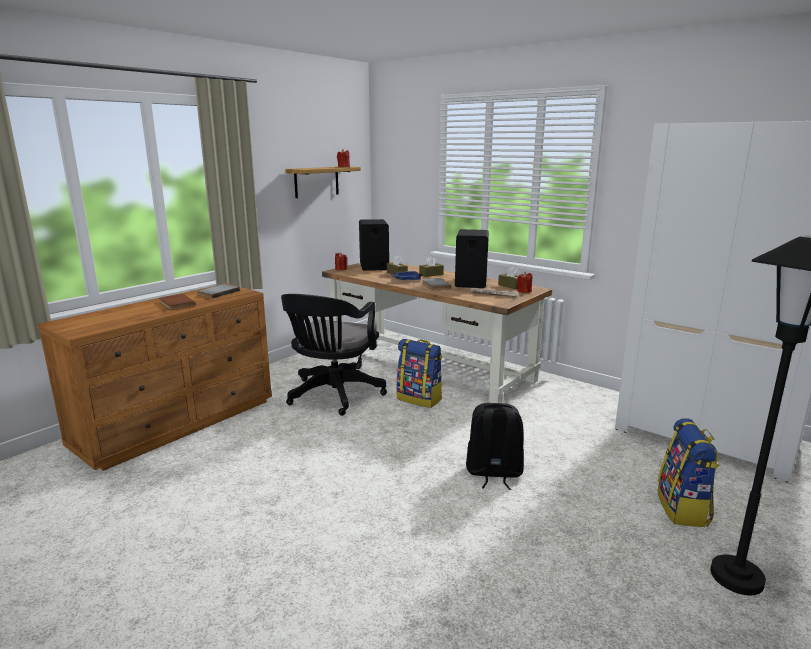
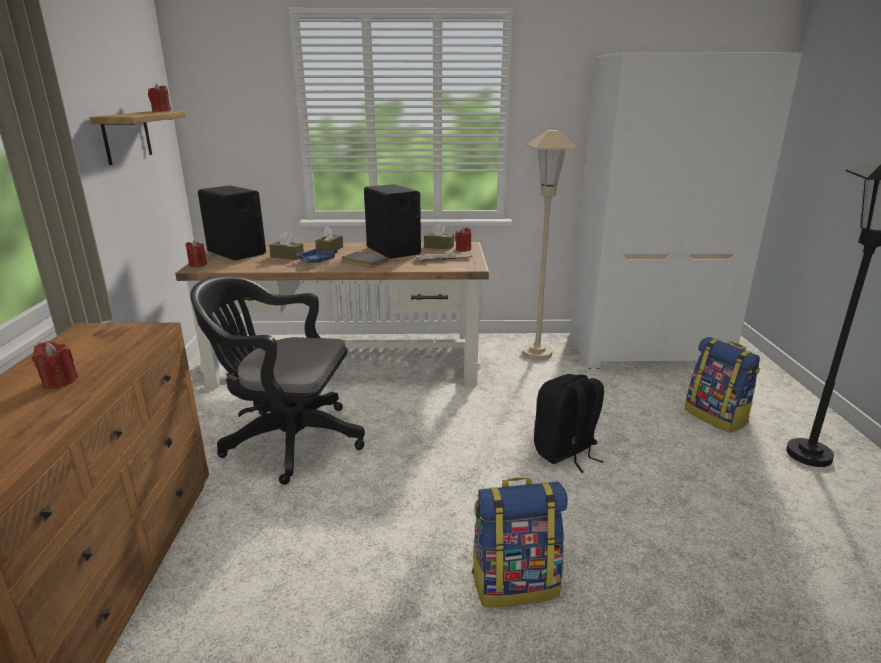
camera: 40 degrees left, 5 degrees up
brown book [159,294,196,310] -> red candle [32,341,78,389]
grey book [197,284,240,298] -> none
black office chair [281,294,387,416] -> black office chair turned 120 degrees clockwise [190,276,365,485]
backpack [396,339,442,408] -> backpack moved to [472,477,568,607]
none -> beige floor lamp [522,130,579,361]

